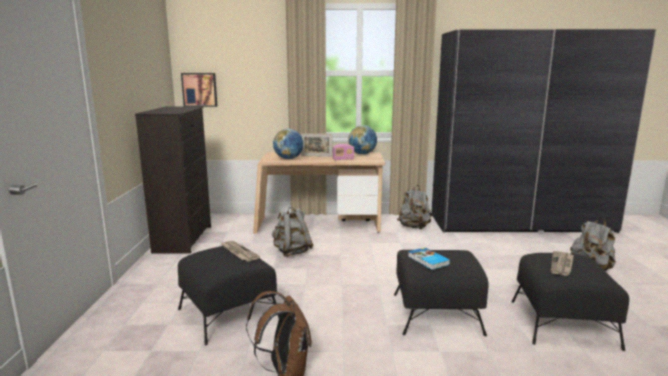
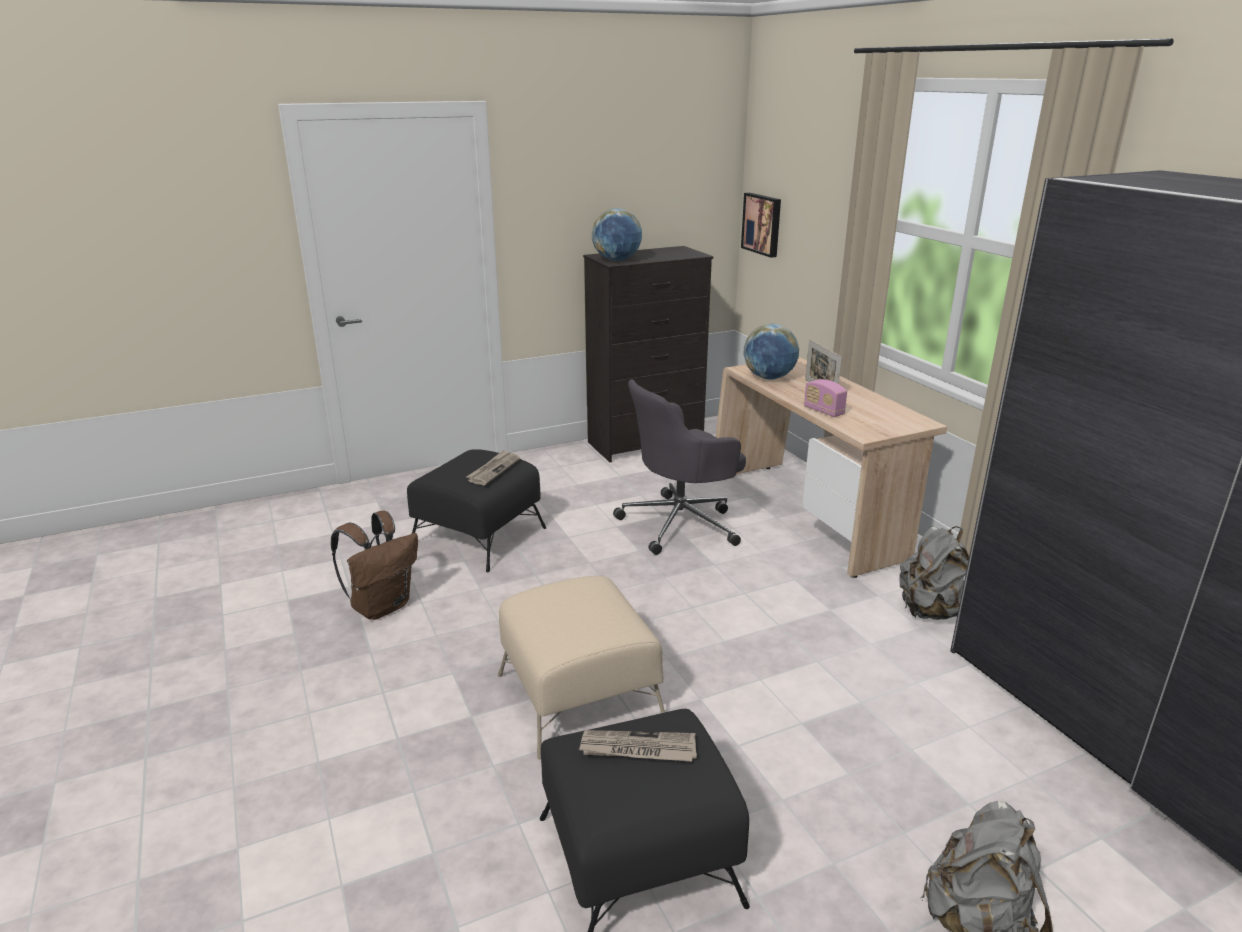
camera: 65 degrees right, 10 degrees up
grey backpack [272,207,313,257] -> grey office chair [613,380,746,555]
globe [349,125,377,154] -> globe moved to [592,208,642,261]
black ottoman [394,250,489,336] -> beige ottoman [498,576,665,760]
book [408,247,450,270] -> none

